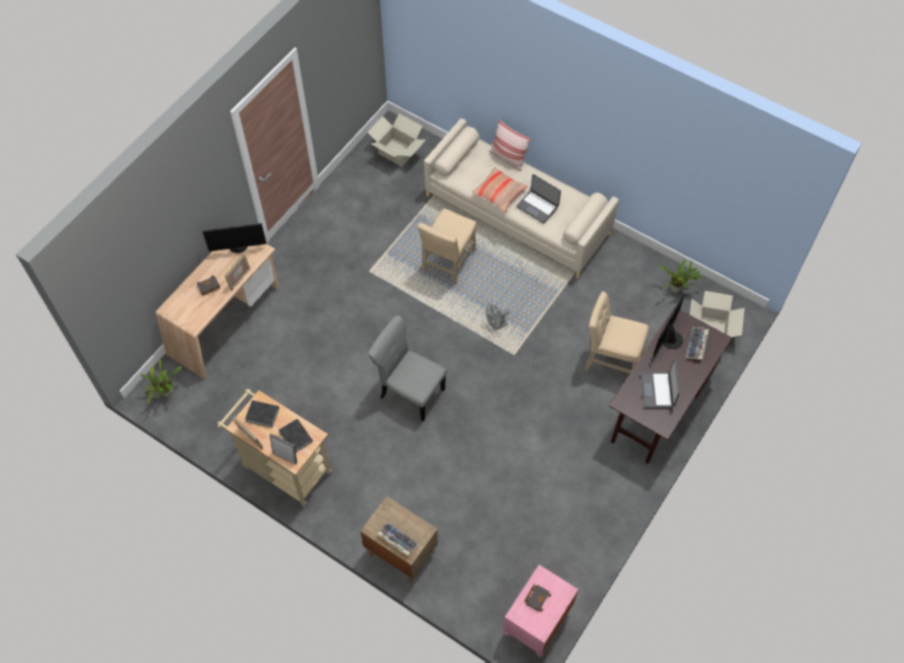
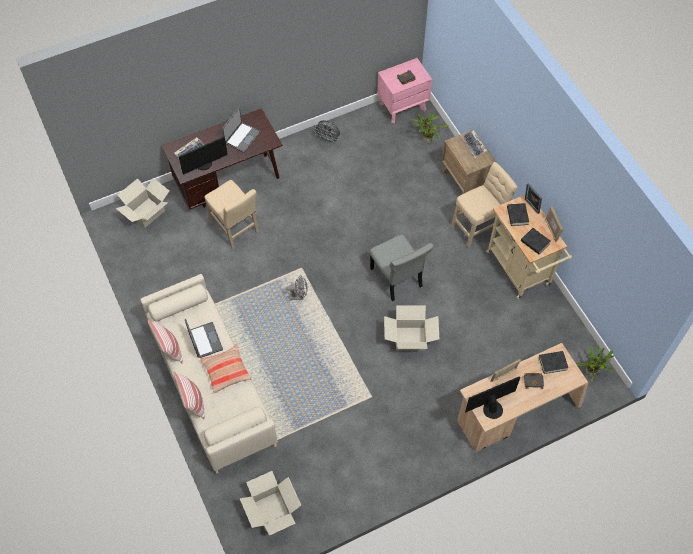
camera: 150 degrees left, 0 degrees up
monitor [203,223,266,253] -> monitor turned 45 degrees counterclockwise [465,377,520,419]
beige chair [417,208,476,286] -> beige chair moved to [451,162,518,247]
potted plant [659,260,705,293] -> potted plant moved to [410,112,449,144]
none -> pillow [148,320,183,363]
none -> grey fan [314,120,340,143]
none -> cardboard box [384,306,440,351]
none -> black book [539,351,568,374]

